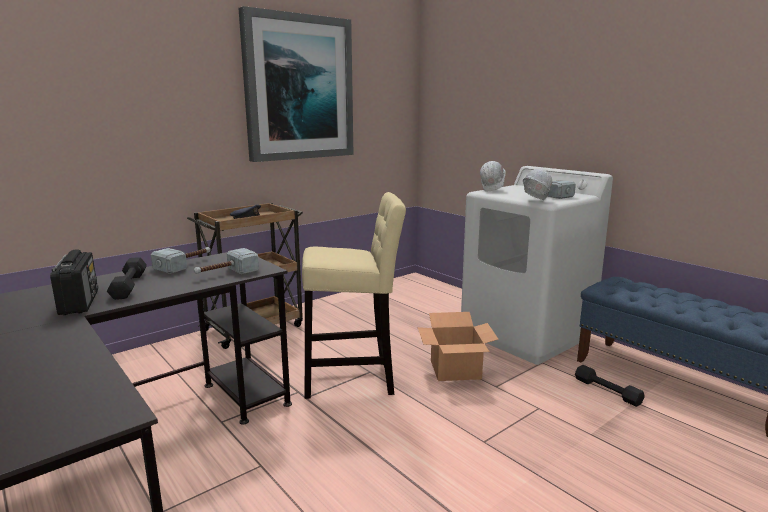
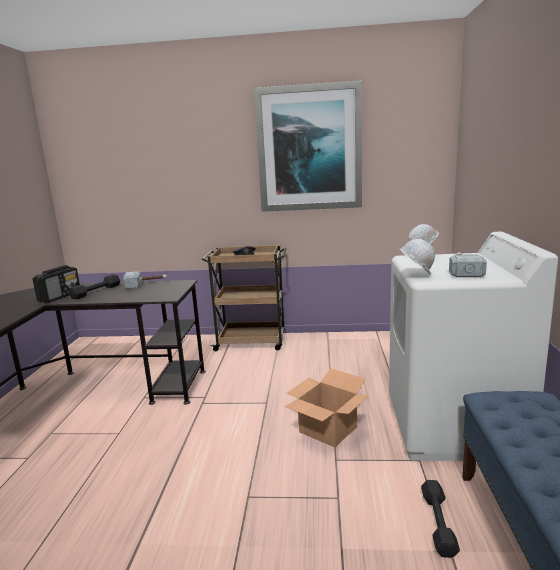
camera: 45 degrees right, 0 degrees up
hammer [194,248,259,274] -> none
beige stool [302,192,406,399] -> none

